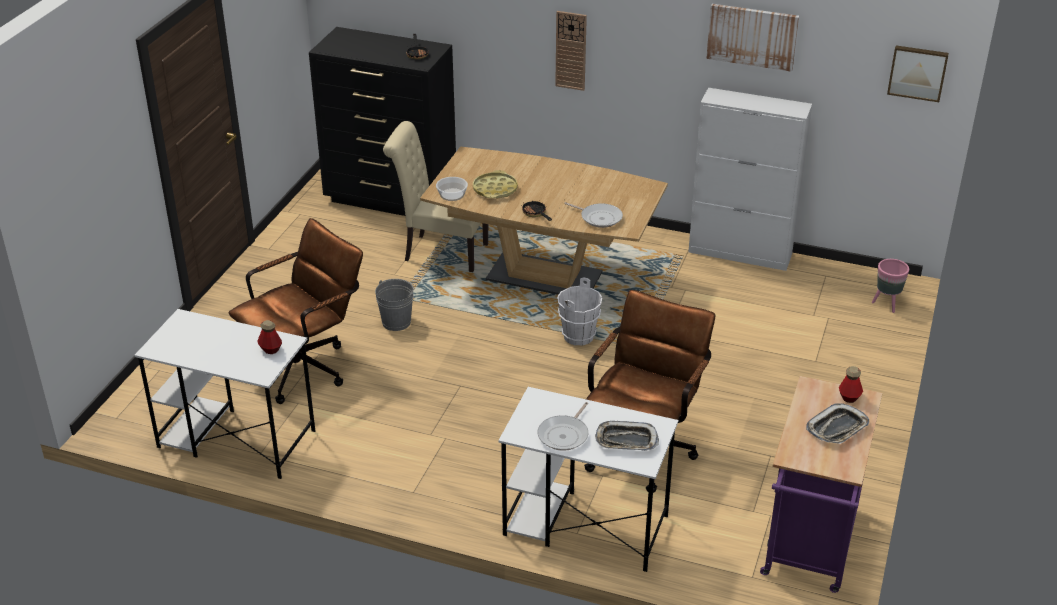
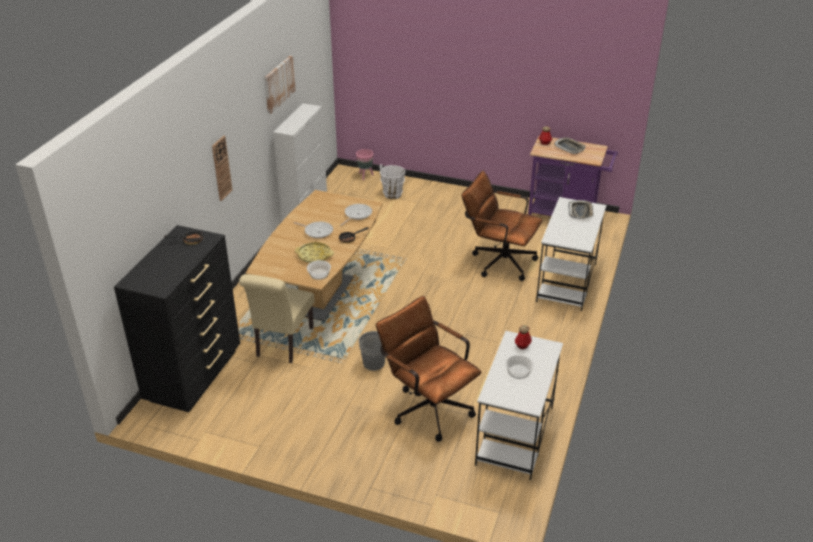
camera: 90 degrees left, 0 degrees up
frying pan [538,402,588,451] -> frying pan moved to [293,222,333,239]
white bucket [557,277,602,346] -> white bucket moved to [380,164,405,199]
picture [887,46,949,102] -> none
none -> bowl [505,355,534,379]

